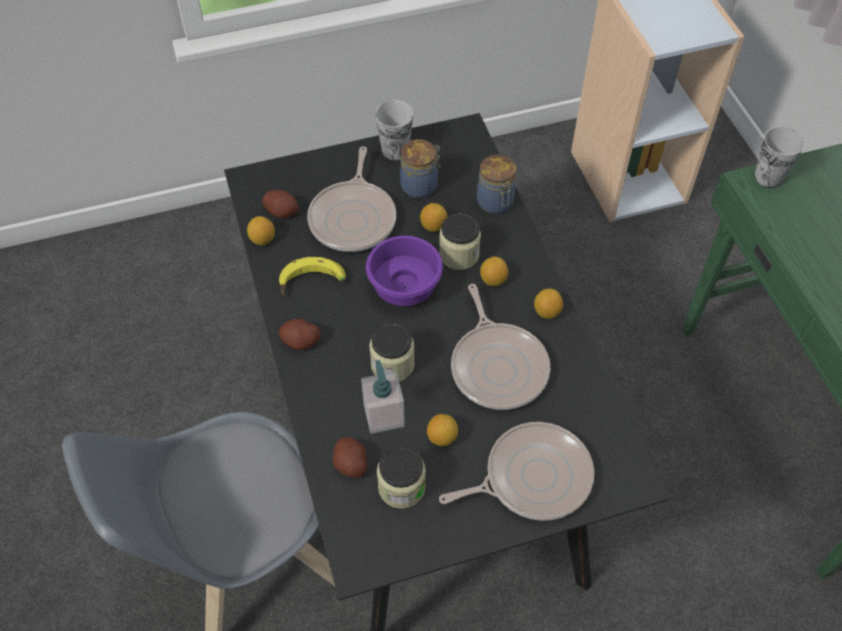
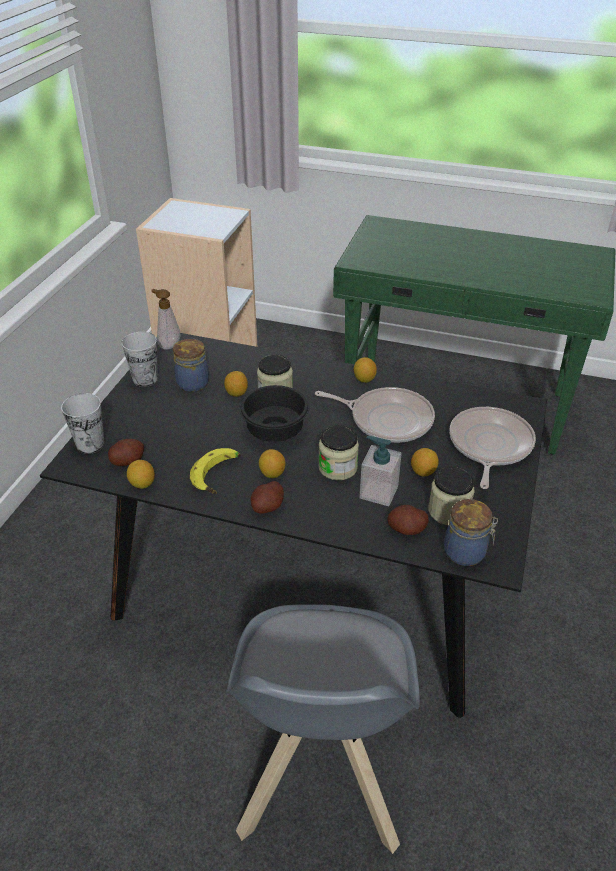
camera: 55 degrees left, 15 degrees down
frying pan [307,146,396,252] -> none
purple bowl [366,236,443,306] -> black bowl [240,385,309,442]
jar [477,155,516,214] -> jar moved to [444,499,498,566]
lemon [480,257,508,286] -> lemon moved to [259,449,285,478]
cup [754,127,805,188] -> cup moved to [61,393,104,454]
none -> soap dispenser [152,289,181,350]

